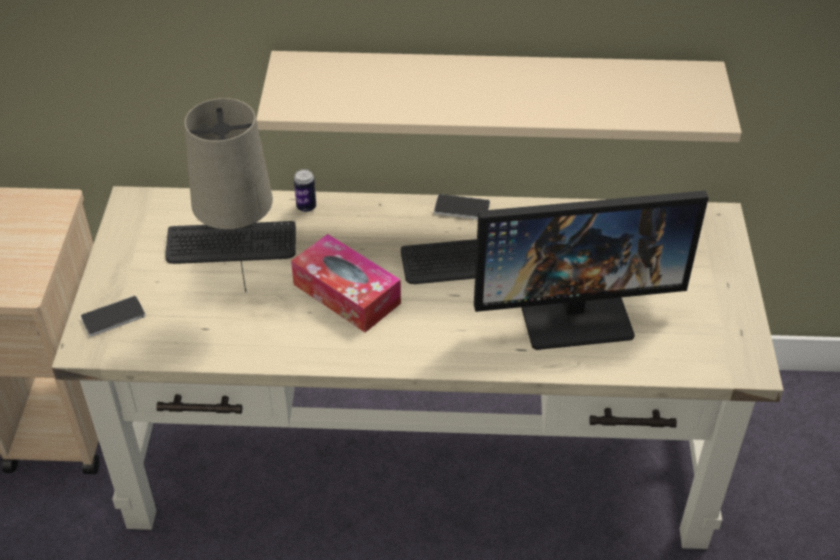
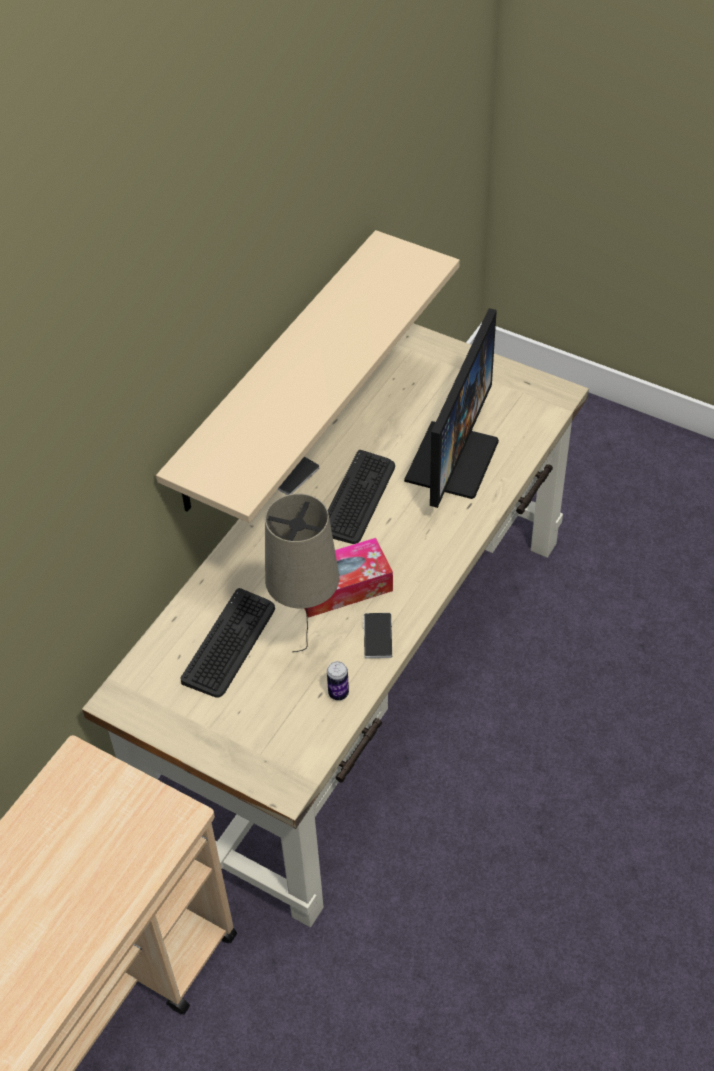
camera: 60 degrees left, 5 degrees up
phone [80,296,146,337] -> phone moved to [363,613,392,658]
can [294,169,316,212] -> can moved to [327,661,349,700]

